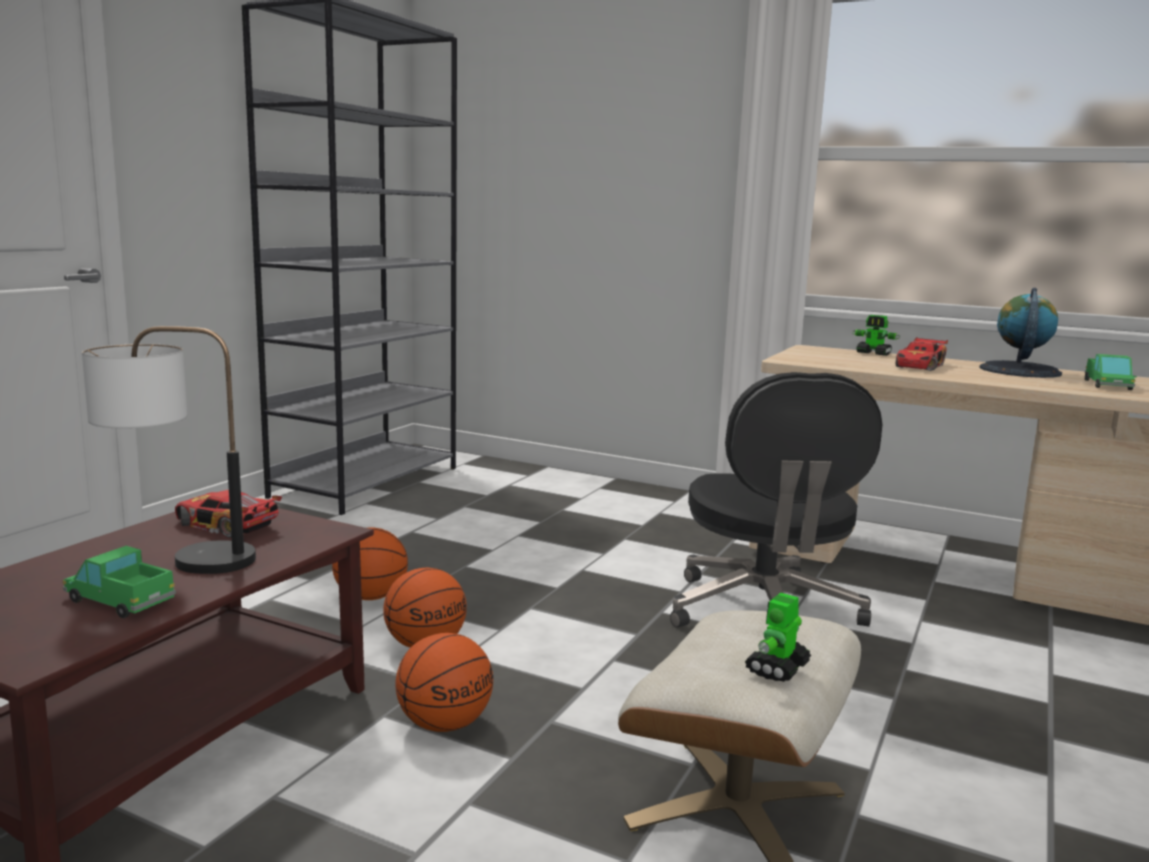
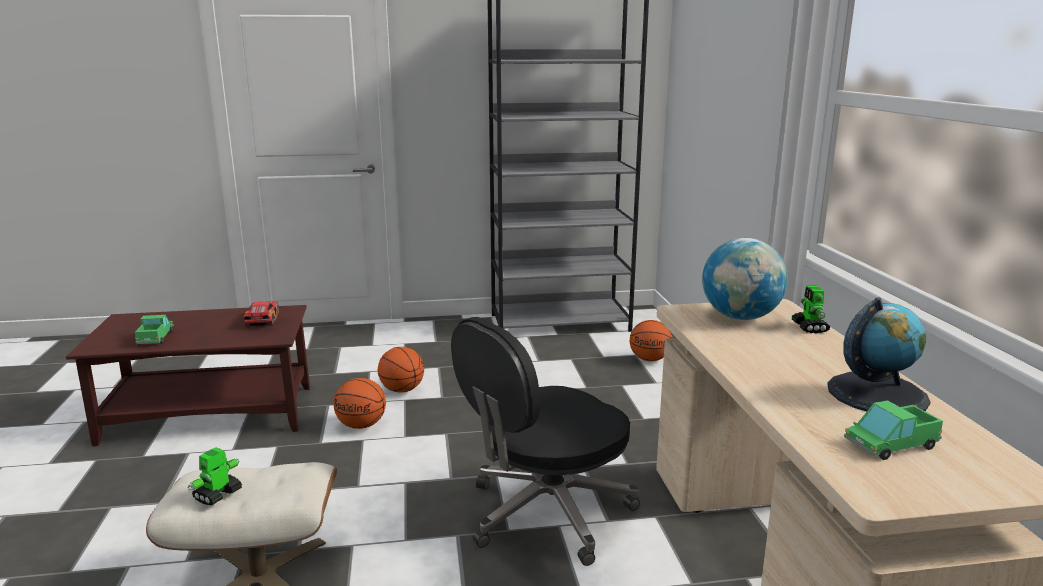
camera: 55 degrees right, 5 degrees up
table lamp [82,326,256,574] -> none
basketball [395,633,493,732] -> basketball moved to [630,320,672,361]
toy robot [745,593,811,682] -> toy robot turned 60 degrees counterclockwise [187,447,242,506]
toy car [896,337,948,371] -> none
none -> globe [702,238,788,320]

